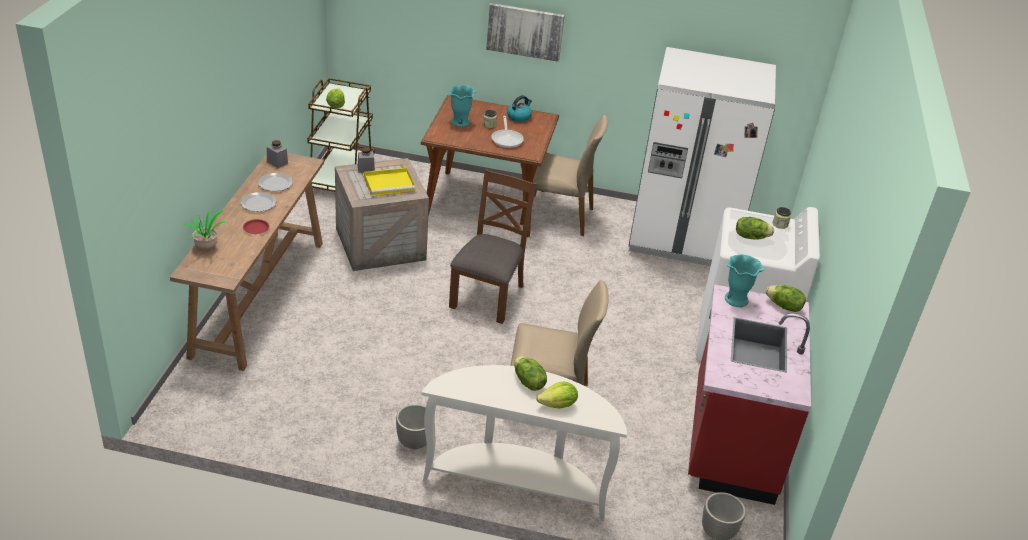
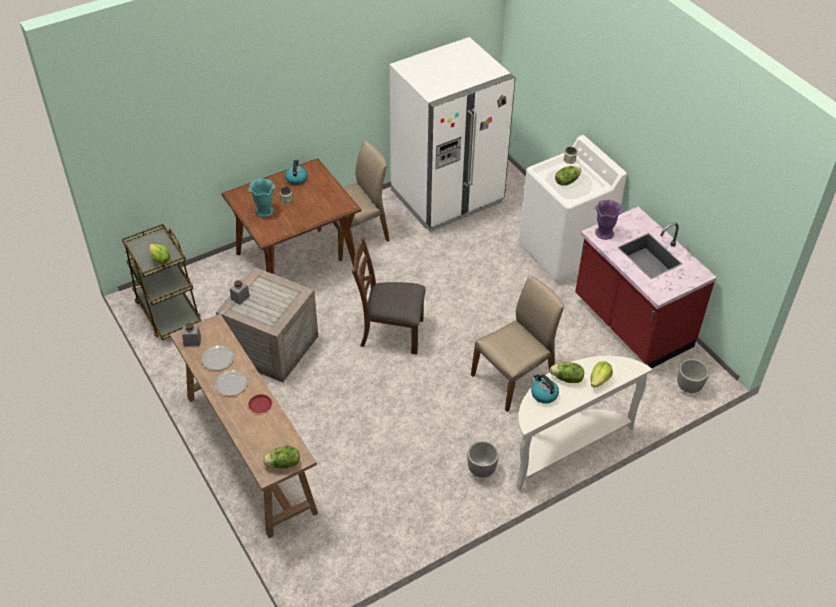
camera: 40 degrees left, 10 degrees up
potted plant [184,210,227,249] -> none
yellow tray [364,168,415,196] -> none
brown chair [449,169,537,324] -> brown chair turned 60 degrees counterclockwise [352,238,426,354]
picture [486,3,565,62] -> none
frying pan [491,116,524,148] -> none
turquoise vase [725,254,763,307] -> purple vase [595,200,622,240]
lettuce [766,285,806,312] -> lettuce moved to [263,446,300,468]
none -> kettle [531,373,559,404]

